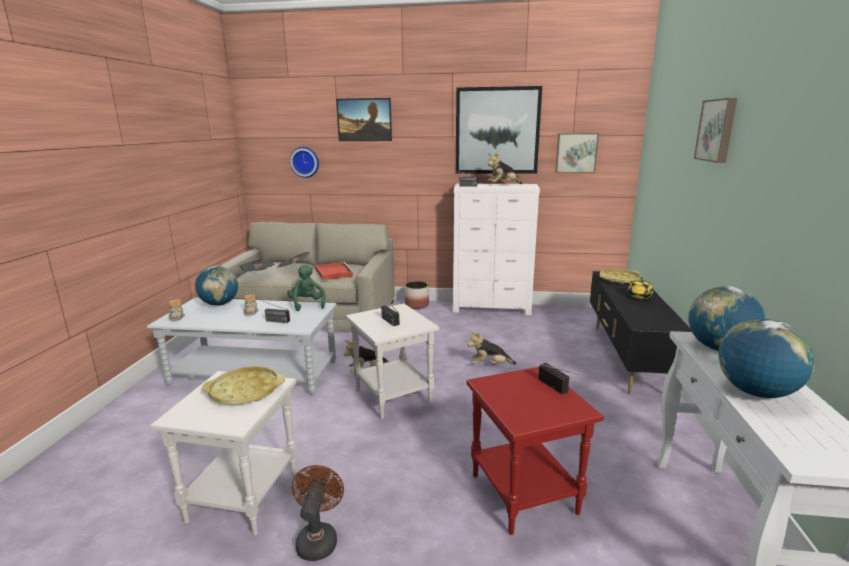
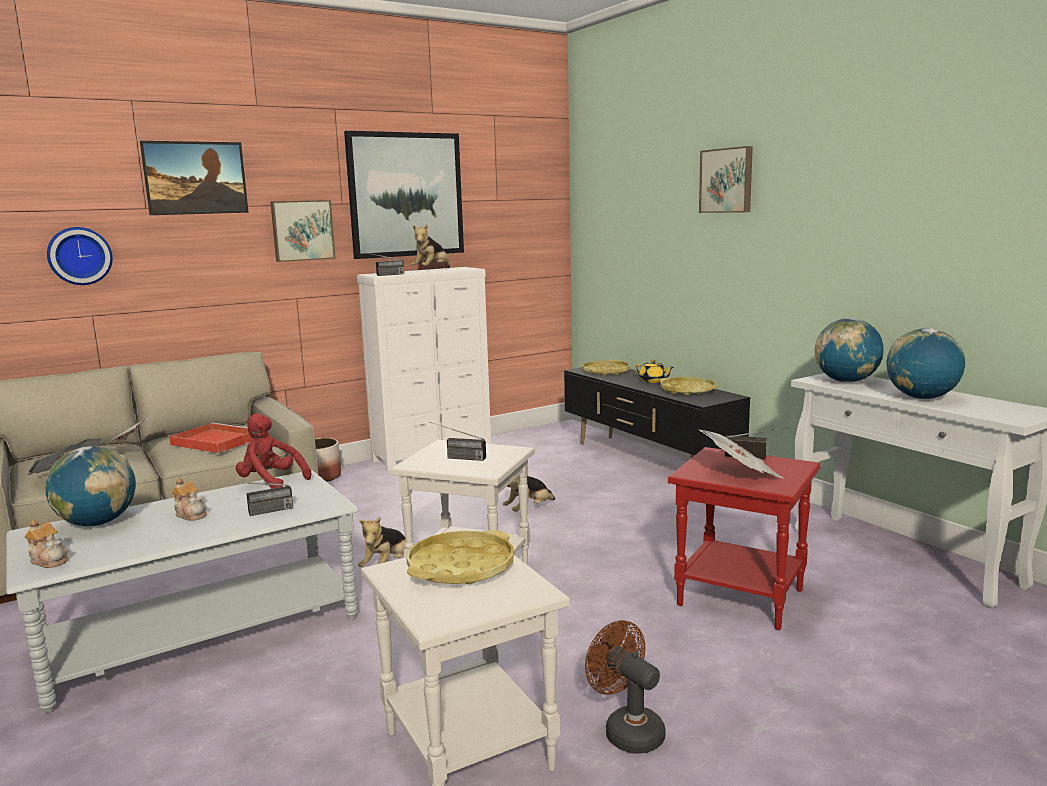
camera: 40 degrees left, 5 degrees down
green plush toy [287,265,326,311] -> red plush toy [236,414,311,489]
picture [555,133,599,173] -> picture moved to [270,200,336,262]
none -> yellow tray [659,377,717,396]
none -> newspaper [700,430,783,478]

